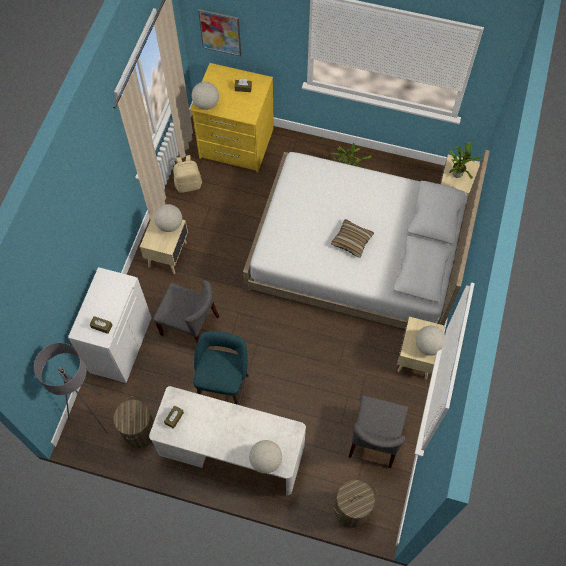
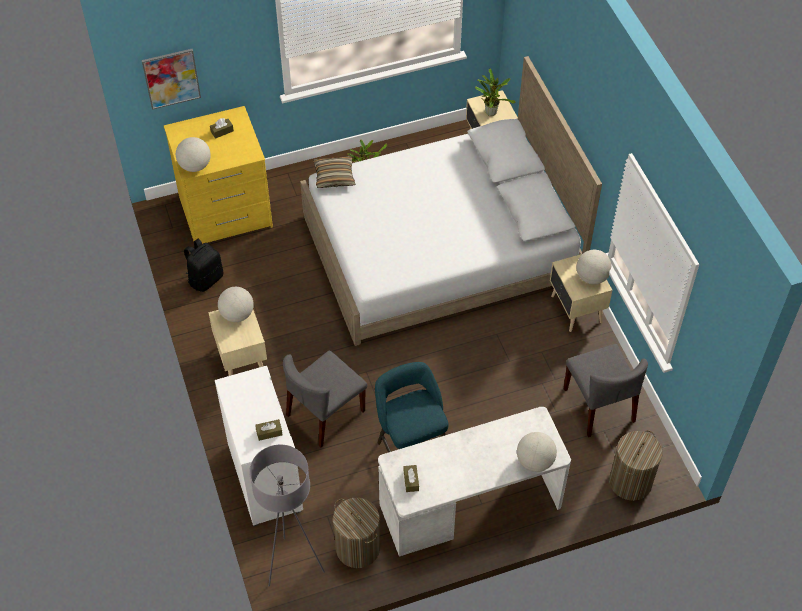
camera: 35 degrees left, 10 degrees down
grey chair [154,280,219,343] -> grey chair turned 150 degrees clockwise [283,351,367,448]
beige backpack [173,155,202,193] -> black backpack [184,238,223,292]
pillow [331,219,374,258] -> pillow moved to [313,156,356,188]

